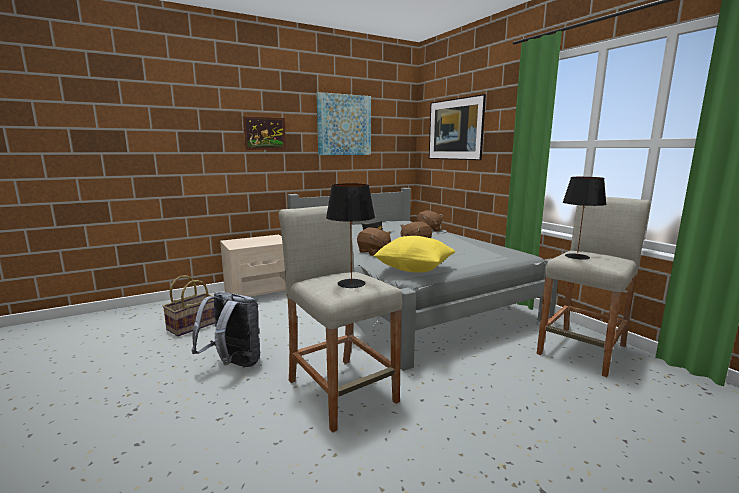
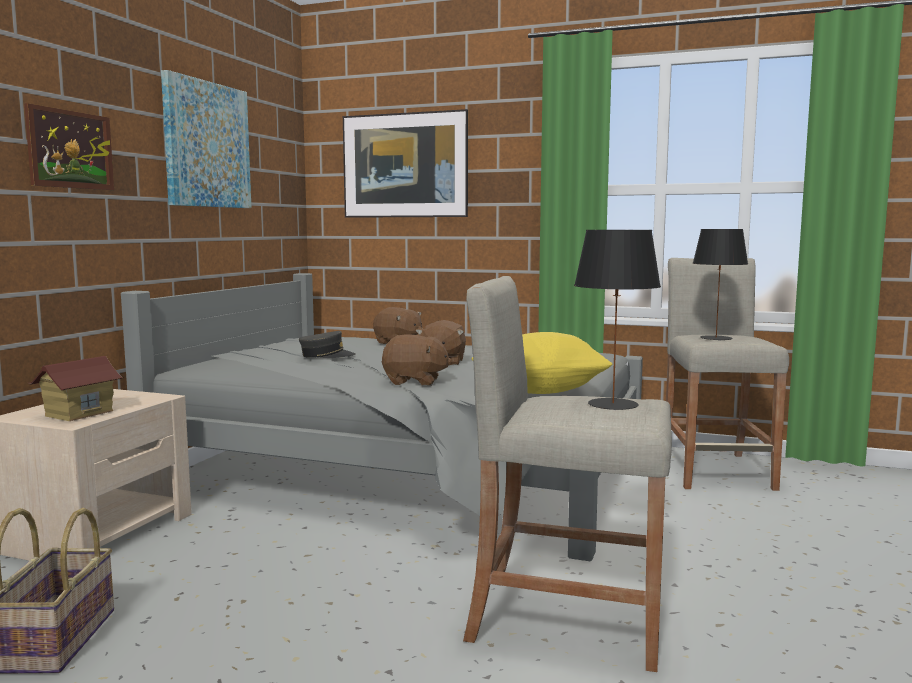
camera: 40 degrees left, 5 degrees down
grey backpack [191,292,260,367] -> none
none -> toy house [28,356,124,421]

